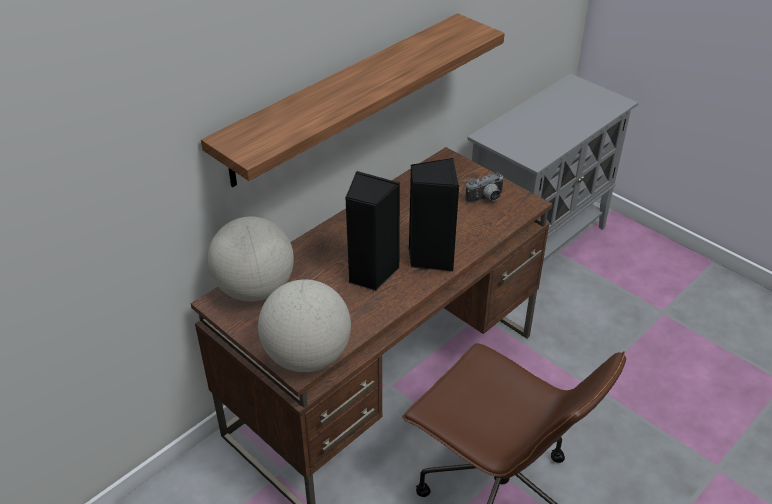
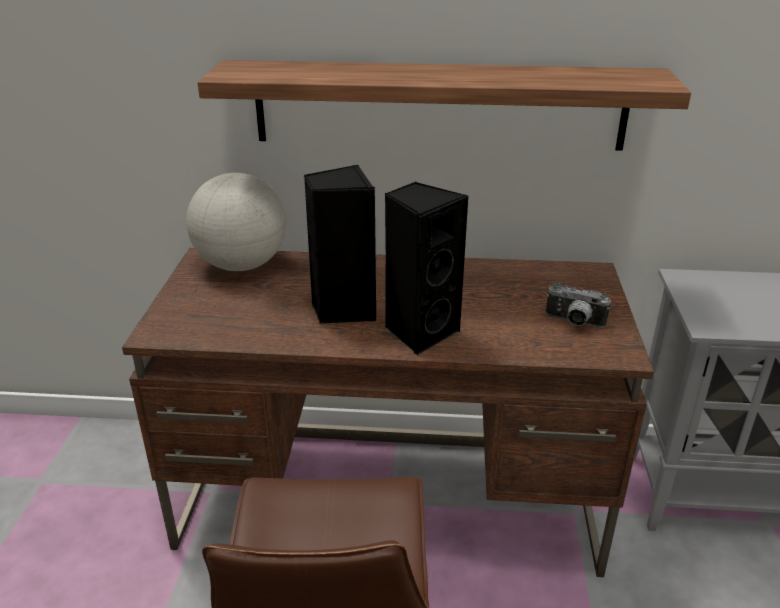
camera: 50 degrees right, 10 degrees down
globe [258,279,351,372] -> none

